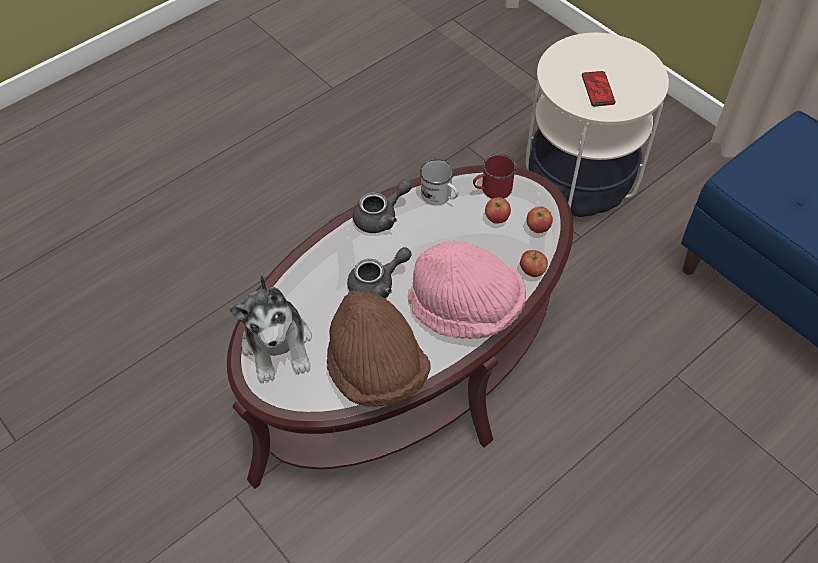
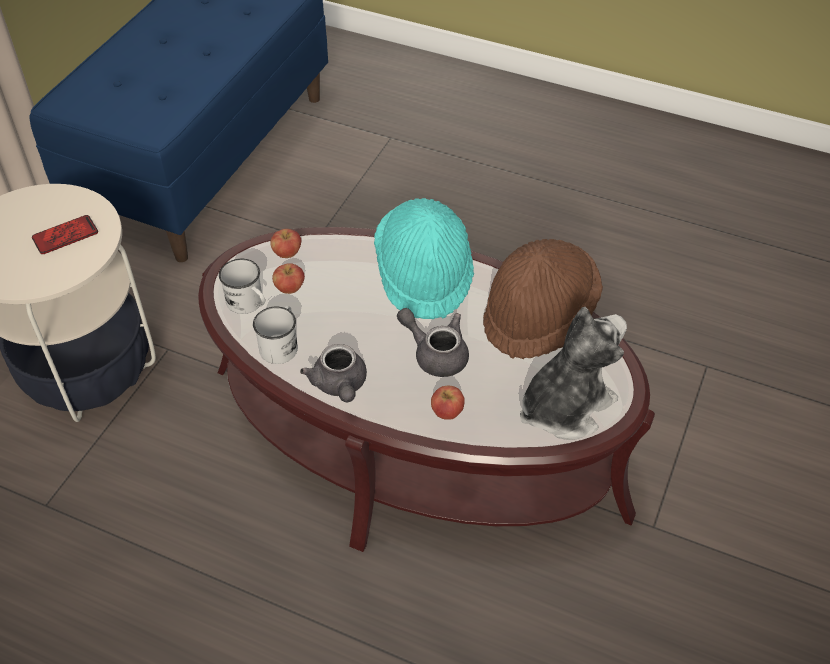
camera: 115 degrees left, 5 degrees down
grey teapot [353,179,412,233] -> grey teapot turned 135 degrees counterclockwise [300,344,367,402]
pink hat [408,241,526,339] -> turquoise hat [374,198,474,319]
red mug [473,154,517,199] -> white mug [219,259,265,314]
apple [520,250,548,277] -> apple moved to [431,386,465,419]

